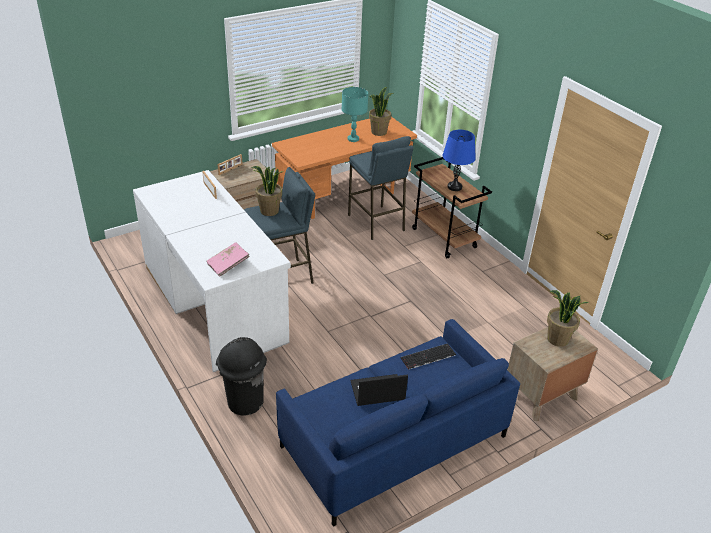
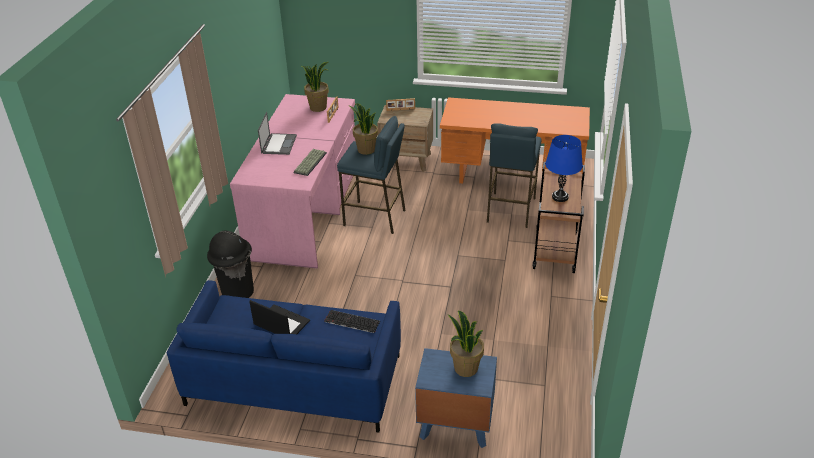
camera: 45 degrees right, 0 degrees up
white desk [133,170,291,372] -> pink desk [230,94,355,268]
pink book [207,243,250,277] -> none
turquoise table lamp [342,87,368,142] -> none
potted plant [369,87,394,136] -> potted plant moved to [302,62,329,112]
brown nightstand [507,327,598,421] -> blue nightstand [415,348,497,448]
none -> laptop [258,112,297,155]
none -> keyboard [294,149,327,176]

